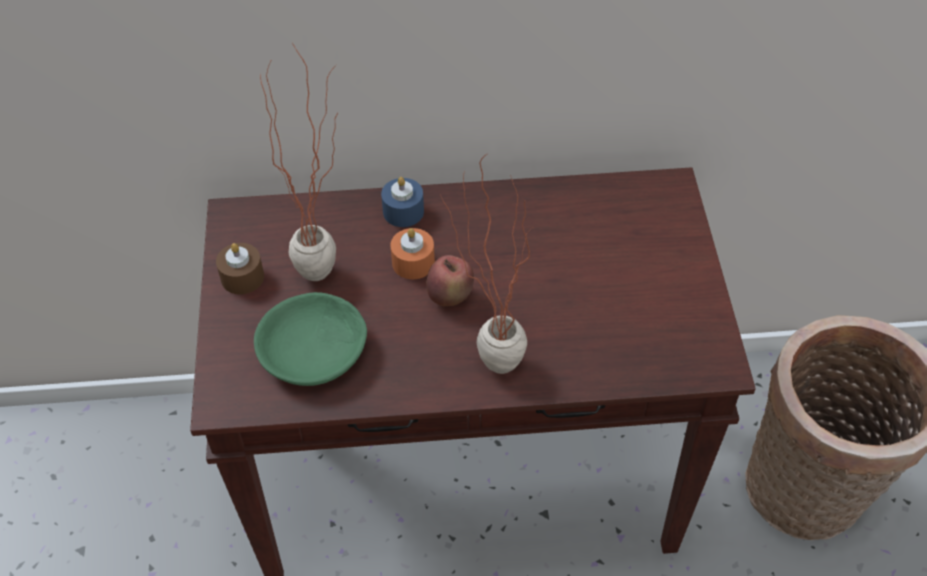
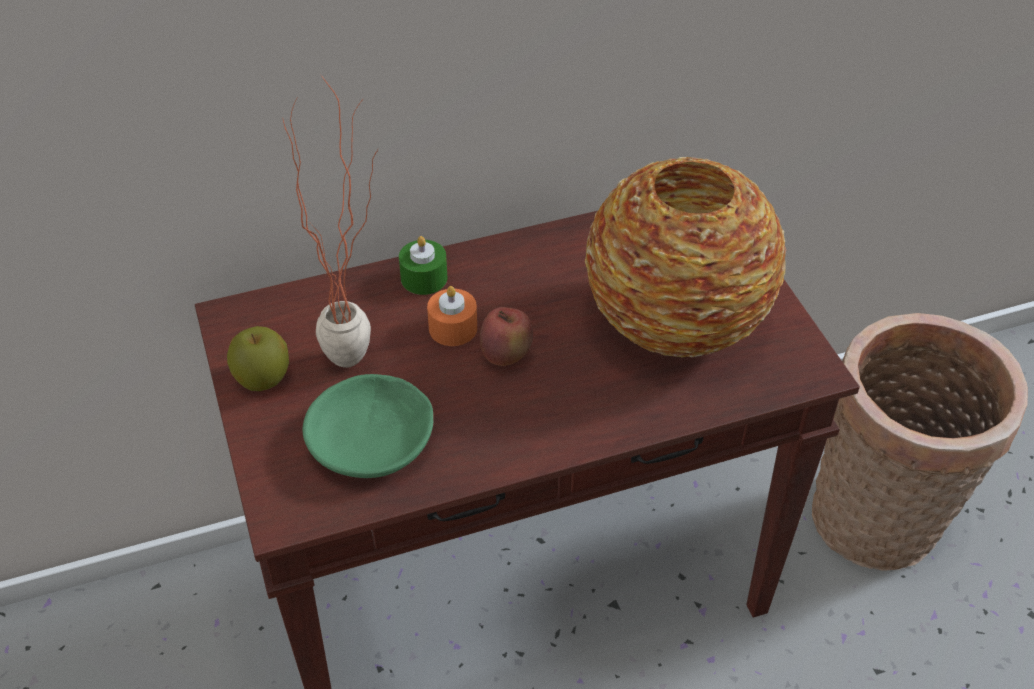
camera: 15 degrees left, 5 degrees down
brown candle [216,243,264,295] -> apple [227,326,289,391]
blue candle [381,177,424,227] -> green candle [399,236,448,295]
potted plant [440,154,532,374] -> none
none -> vase [585,157,786,357]

